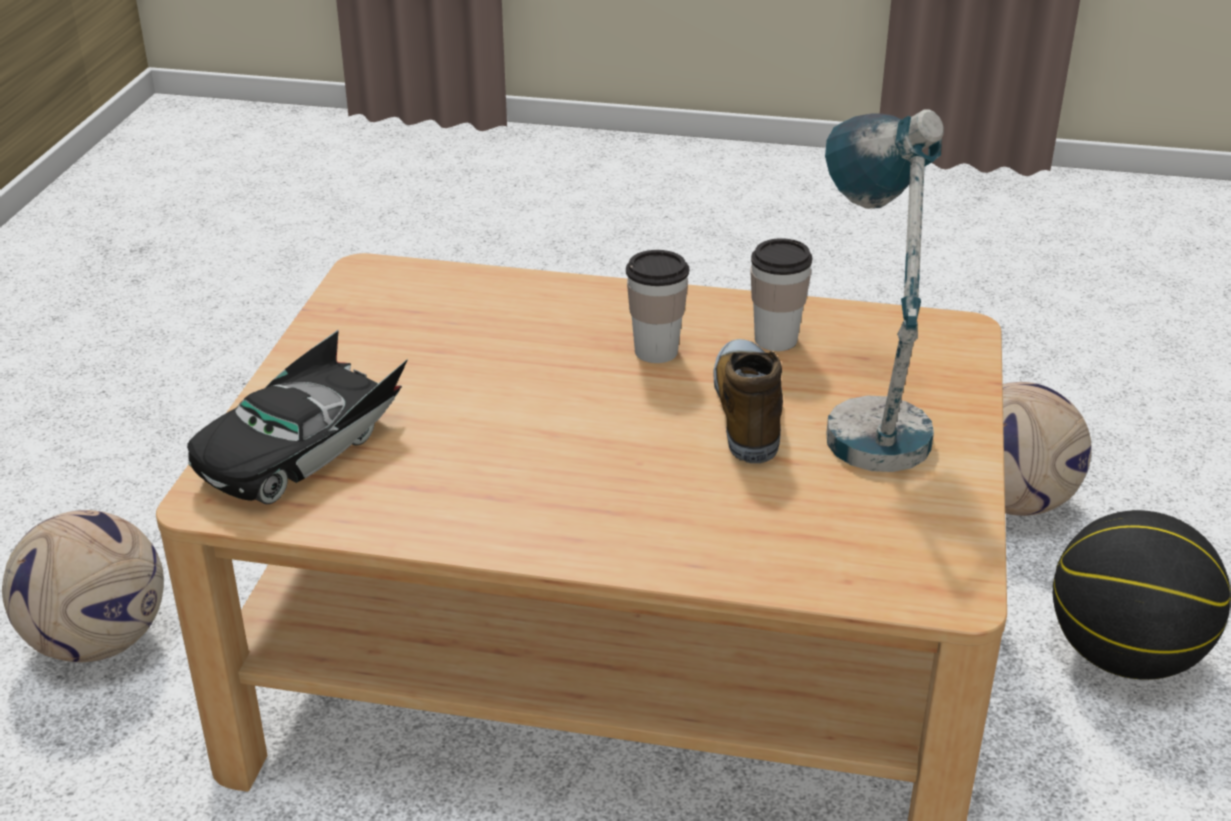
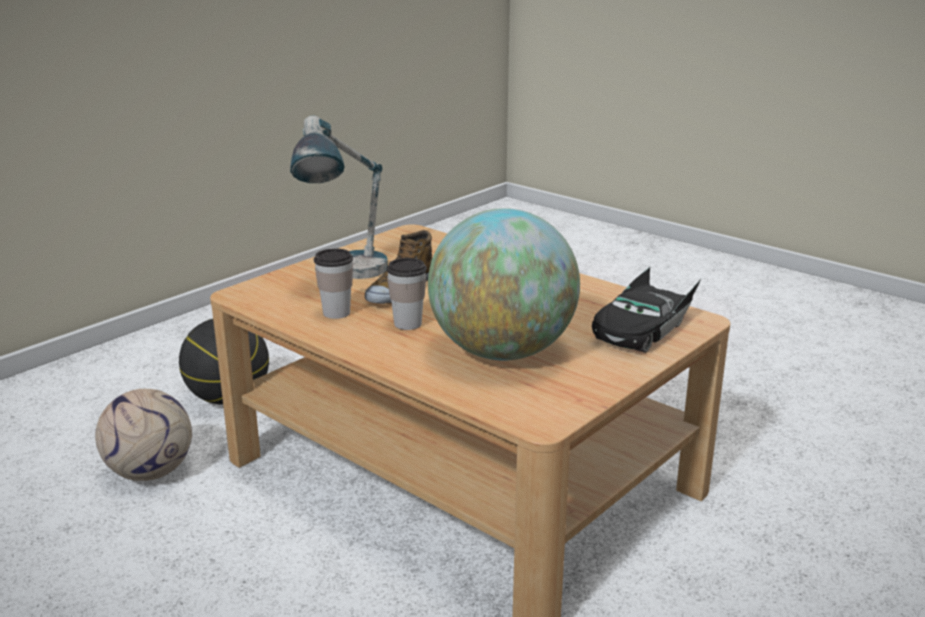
camera: 150 degrees left, 10 degrees down
football [2,510,164,662] -> none
black toy car [187,329,408,504] -> black toy car turned 150 degrees clockwise [592,267,701,353]
none -> globe [428,208,580,361]

